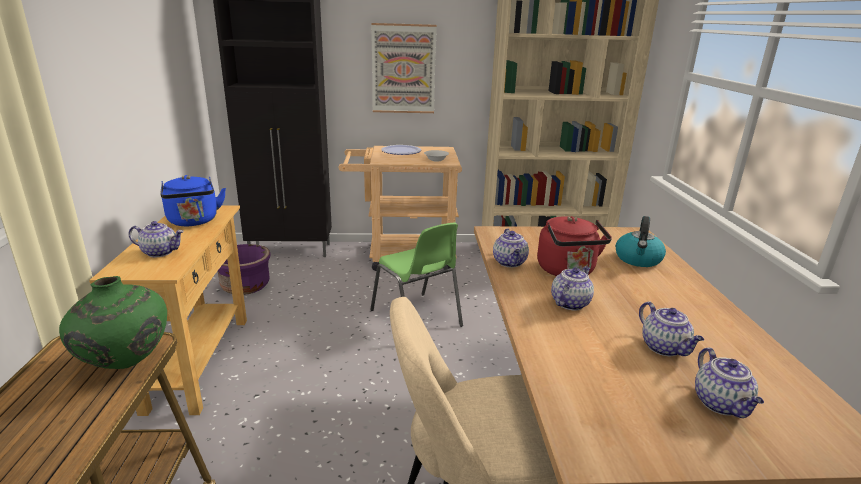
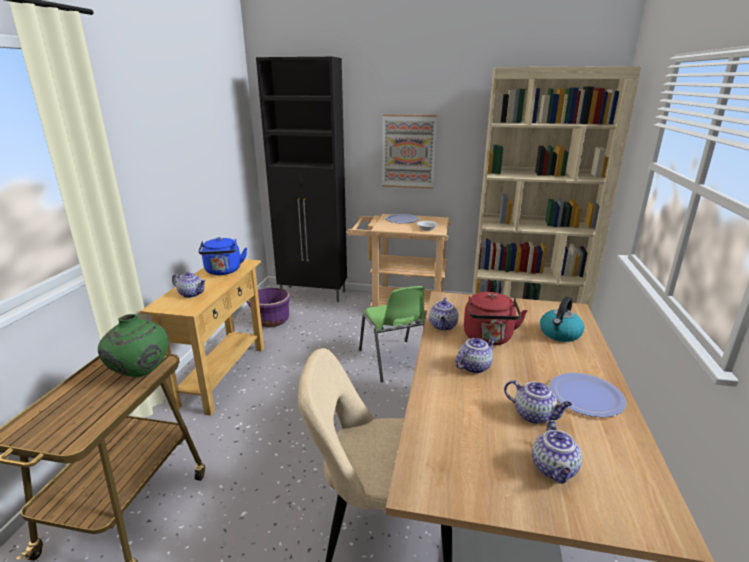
camera: 15 degrees right, 0 degrees up
teapot [639,302,704,356] -> teapot turned 45 degrees counterclockwise [504,380,572,424]
none -> plate [549,373,627,417]

